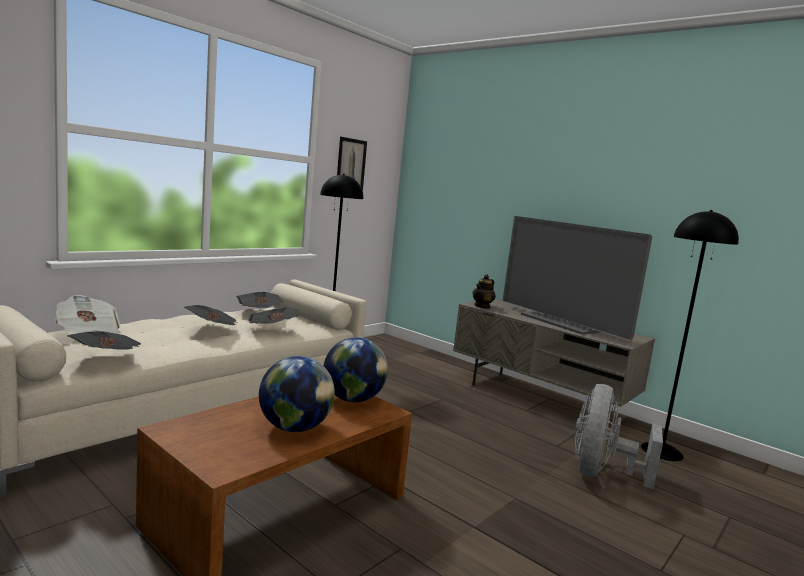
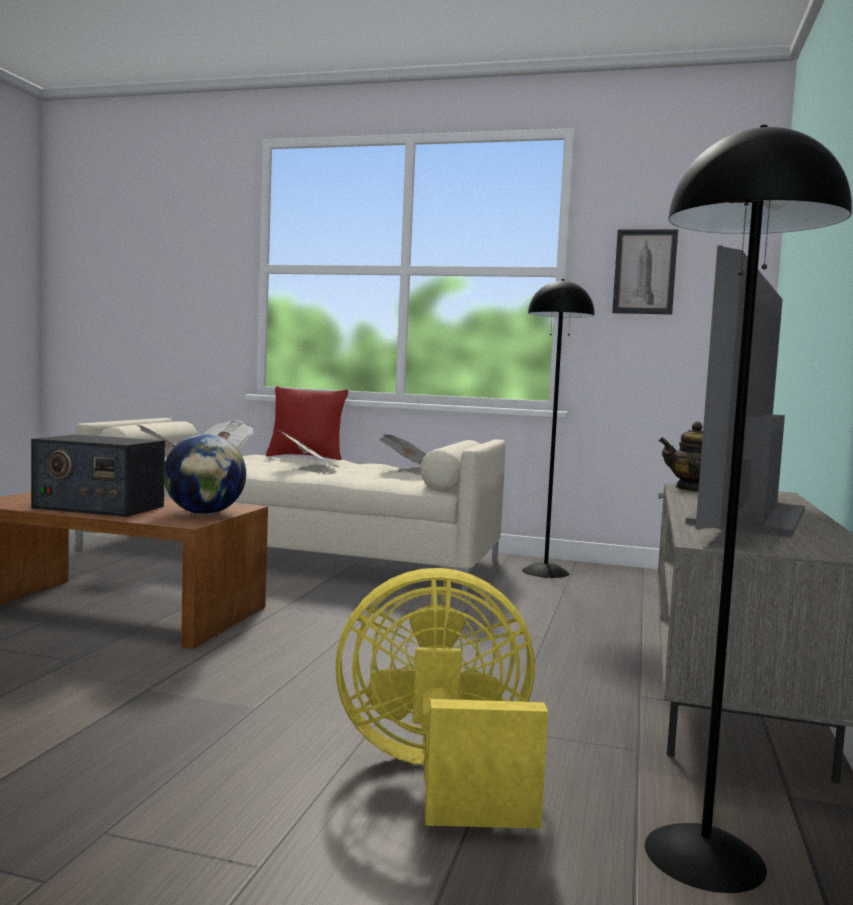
camera: 65 degrees right, 5 degrees down
newspaper [248,307,298,324] -> none
globe [259,356,335,432] -> radio [31,434,165,517]
grey fan [575,384,663,489] -> yellow fan [335,568,548,829]
none -> red pillow [266,386,348,460]

